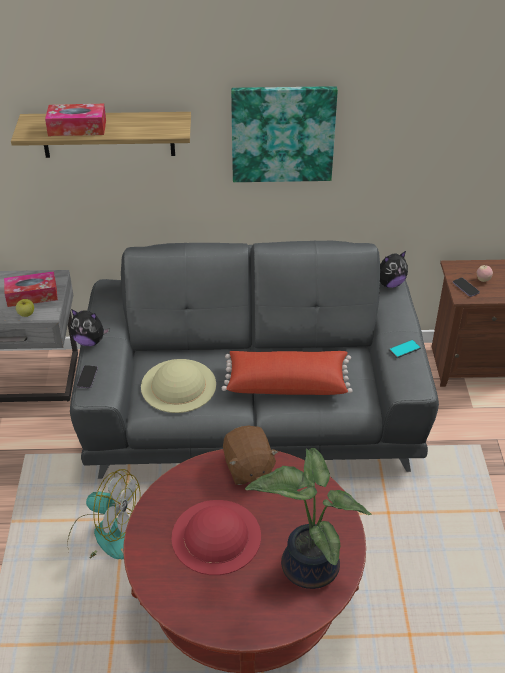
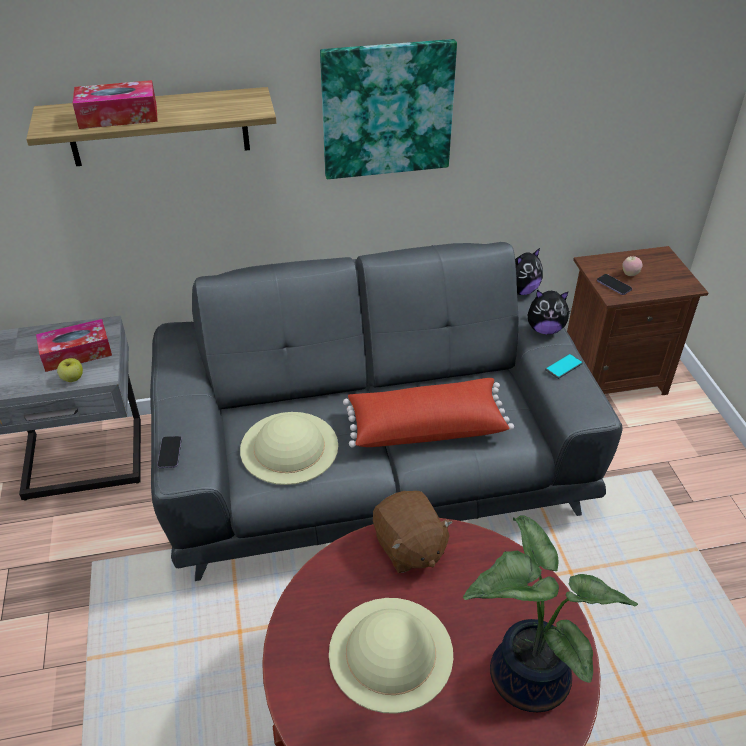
camera: 10 degrees left, 0 degrees up
fan [67,469,141,559] -> none
plush toy [70,309,109,346] -> plush toy moved to [528,290,571,334]
red hat [171,500,261,575] -> beige hat [329,598,453,714]

